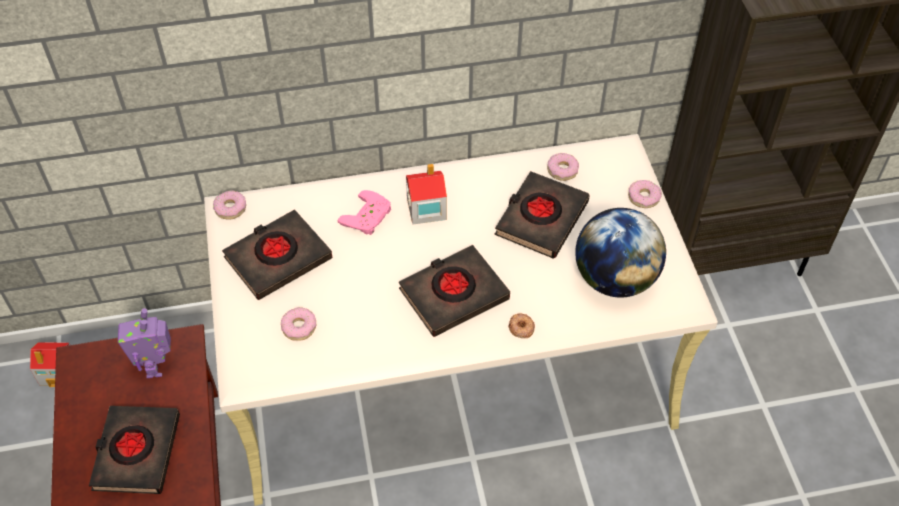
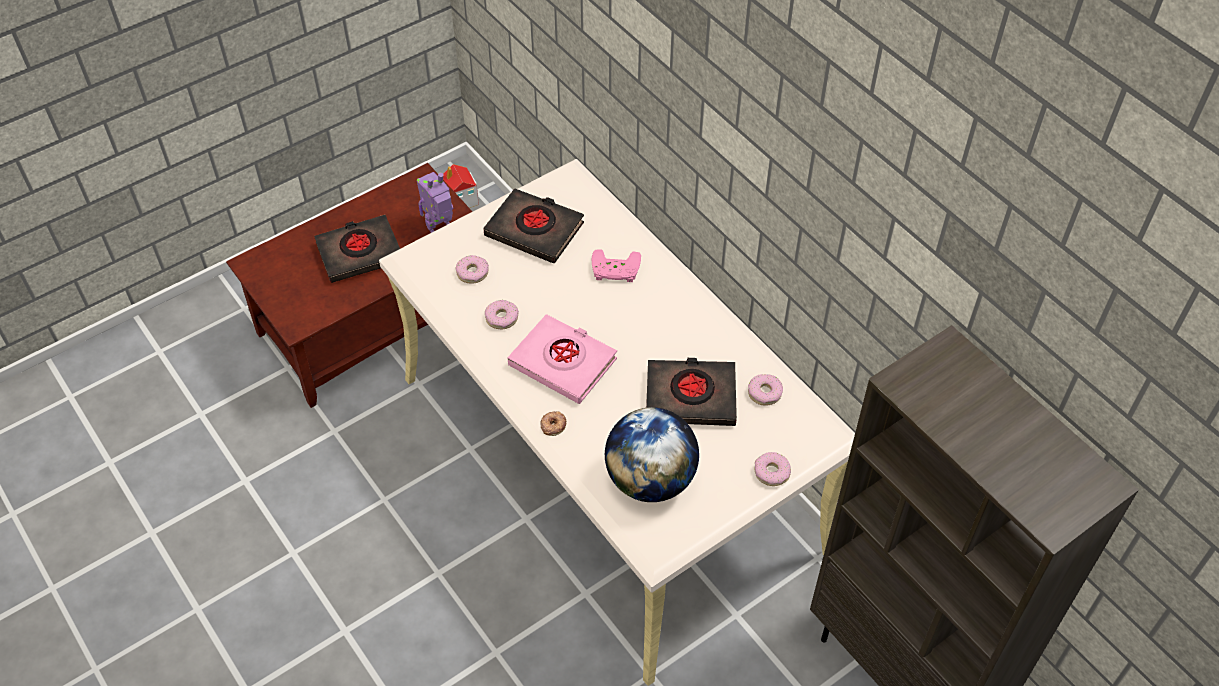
camera: 65 degrees right, 0 degrees up
donut [213,190,246,219] -> donut moved to [485,300,519,329]
black book [399,245,510,337] -> pink book [508,314,617,404]
toy house [406,164,447,225] -> none

